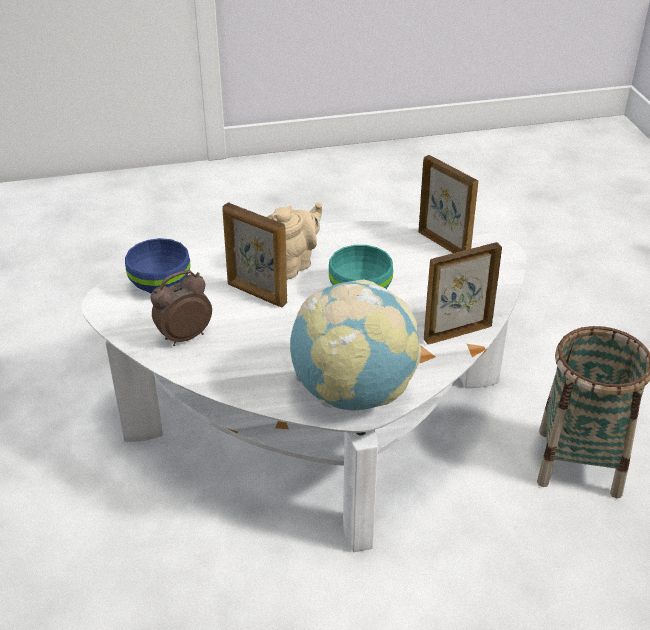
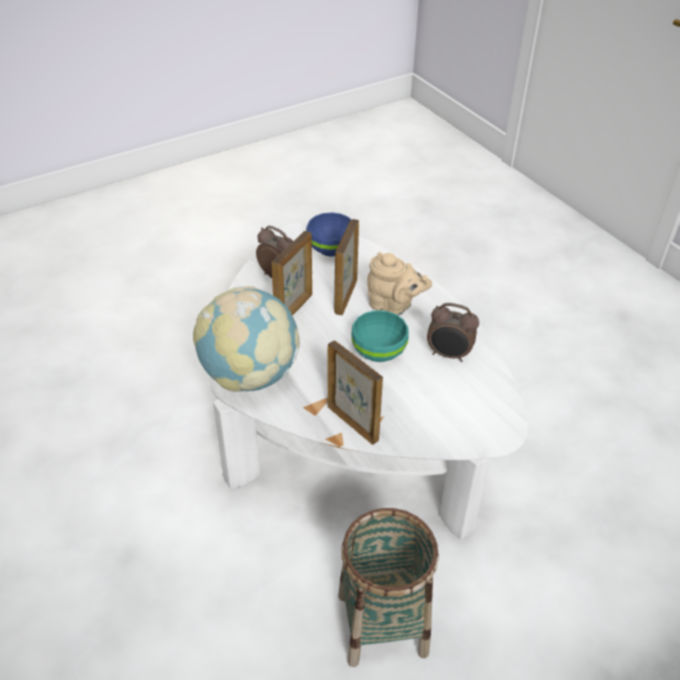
camera: 70 degrees right, 5 degrees up
picture frame [418,155,478,253] -> picture frame moved to [271,231,312,316]
none -> alarm clock [427,303,479,362]

